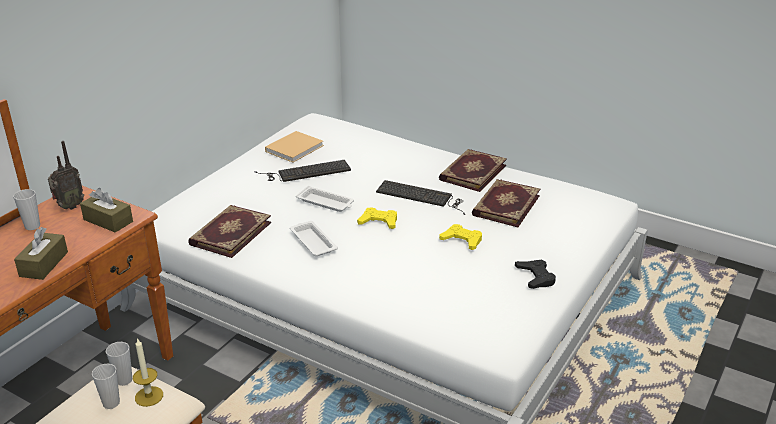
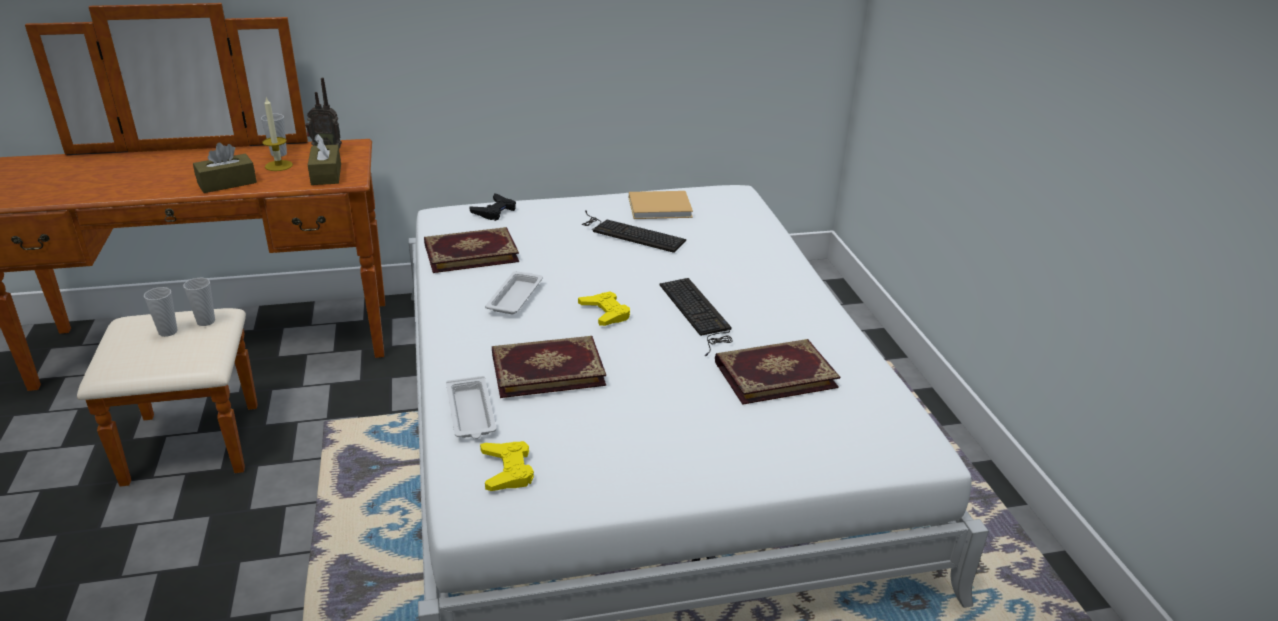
camera: 45 degrees right, 0 degrees up
candle [133,338,163,407] -> candle moved to [262,97,293,171]
white tray [296,186,354,212] -> white tray moved to [446,376,496,439]
book [439,149,507,192] -> book moved to [492,336,606,398]
yellow game controller [439,224,482,250] -> yellow game controller moved to [480,441,534,491]
black game controller [515,260,556,289] -> black game controller moved to [469,193,516,221]

